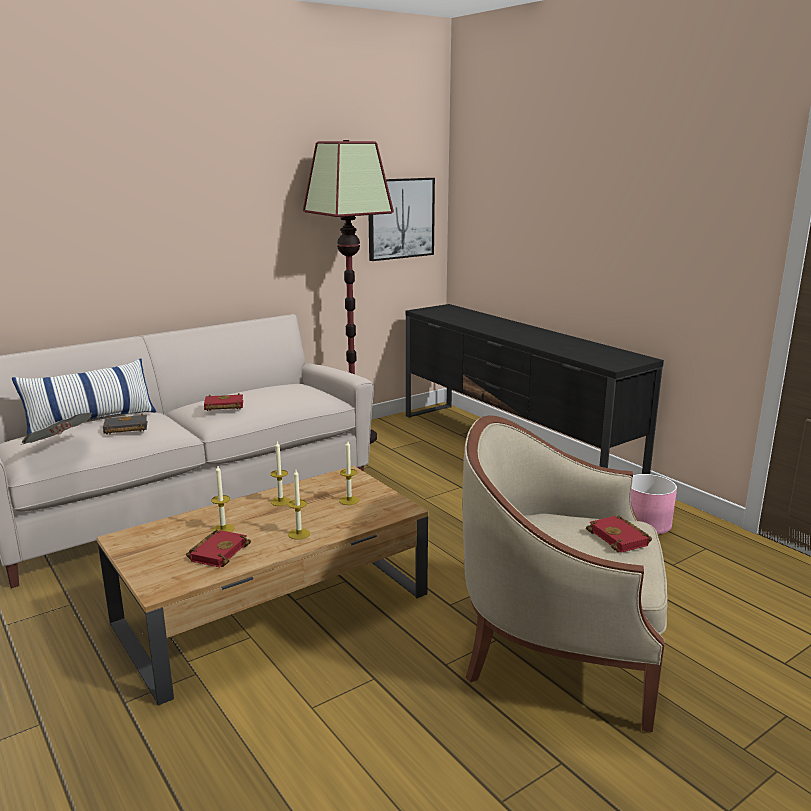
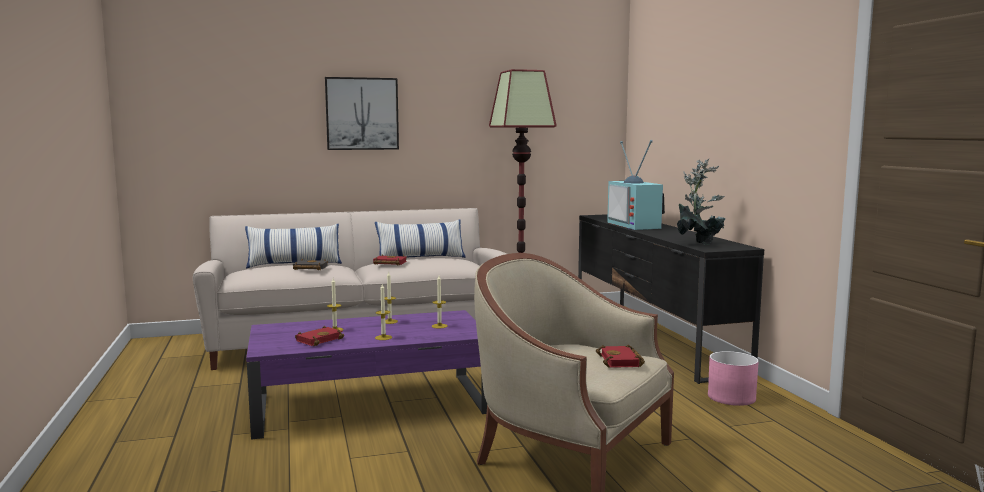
camera: 20 degrees right, 10 degrees down
newspaper [21,413,92,445] -> none
brown coffee table [97,466,428,706] -> purple coffee table [246,310,487,440]
picture [369,178,435,261] -> picture moved to [325,77,399,150]
none -> pillow [375,219,466,258]
none -> television [607,140,665,230]
none -> potted plant [677,159,725,245]

